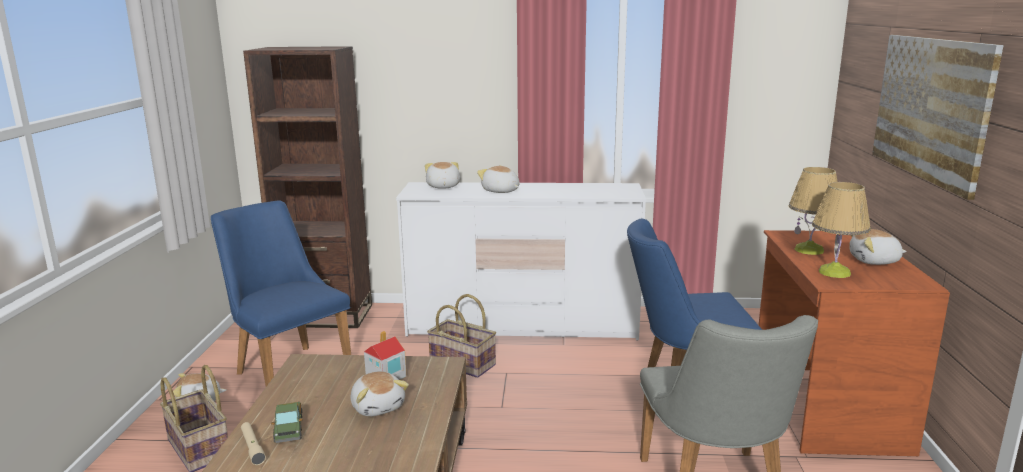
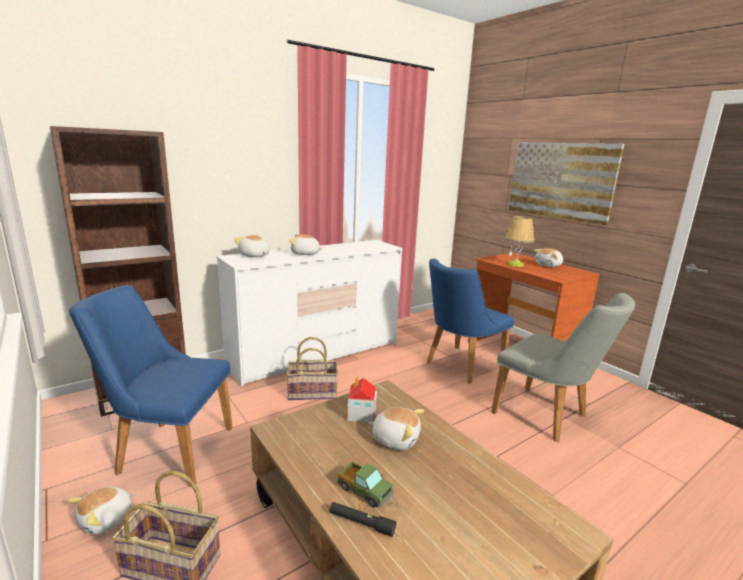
camera: 40 degrees left, 0 degrees up
beige flashlight [241,422,266,465] -> black flashlight [329,502,396,537]
table lamp [812,182,871,278] -> none

